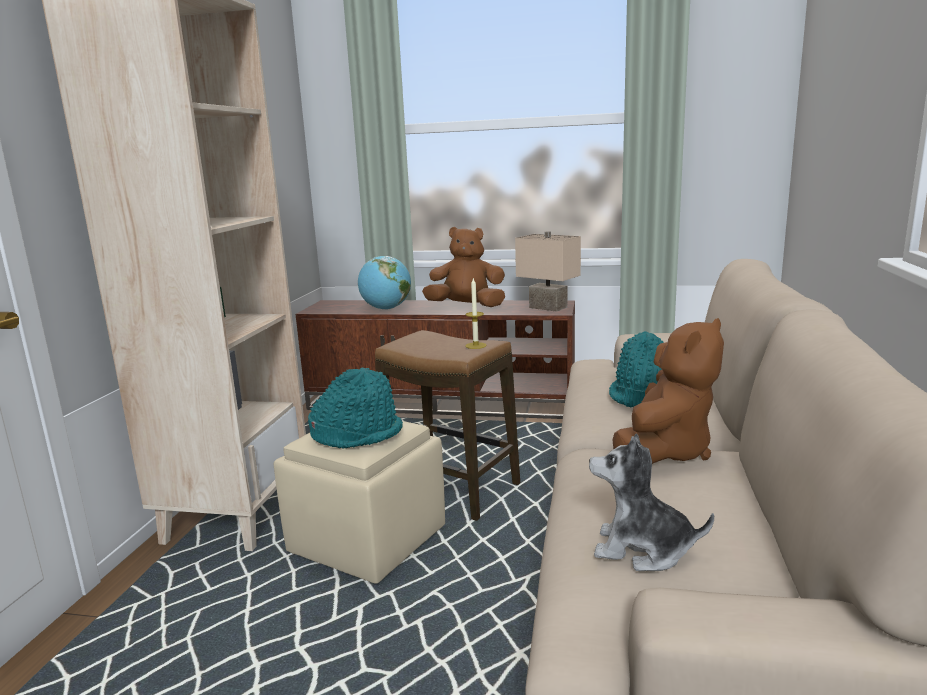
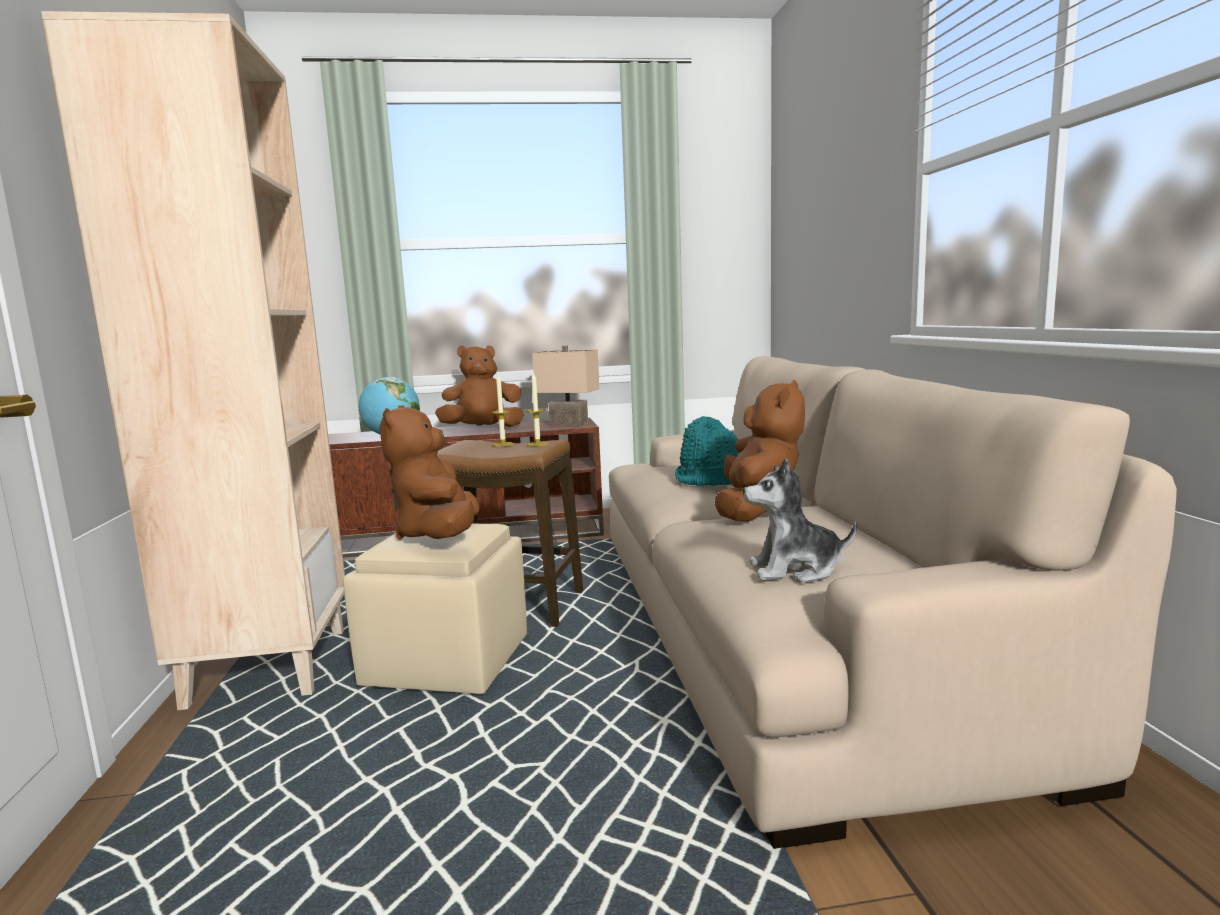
camera: 20 degrees left, 5 degrees down
turquoise hat [308,368,403,449] -> brown plush toy [379,405,480,540]
none -> candle [492,375,514,447]

